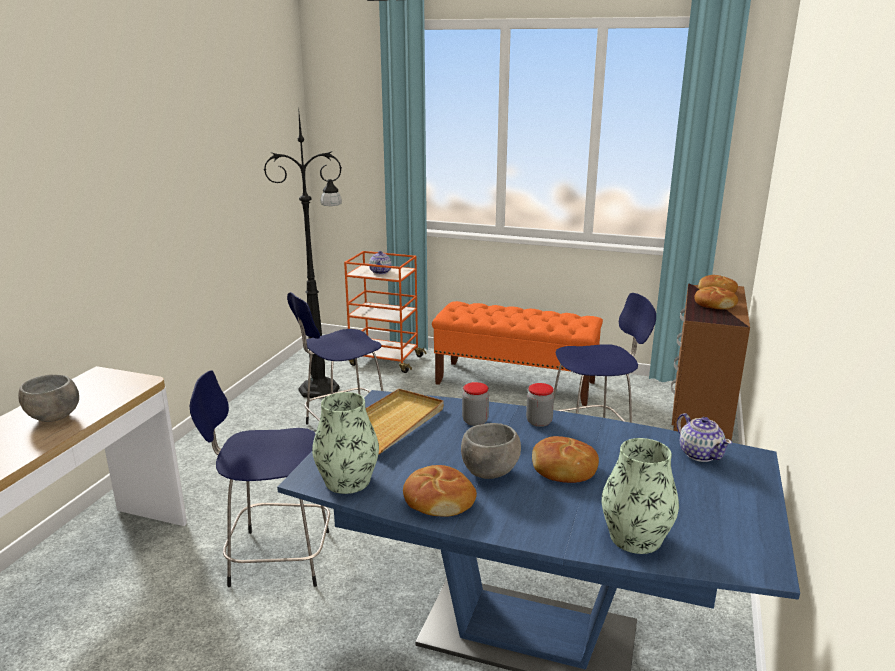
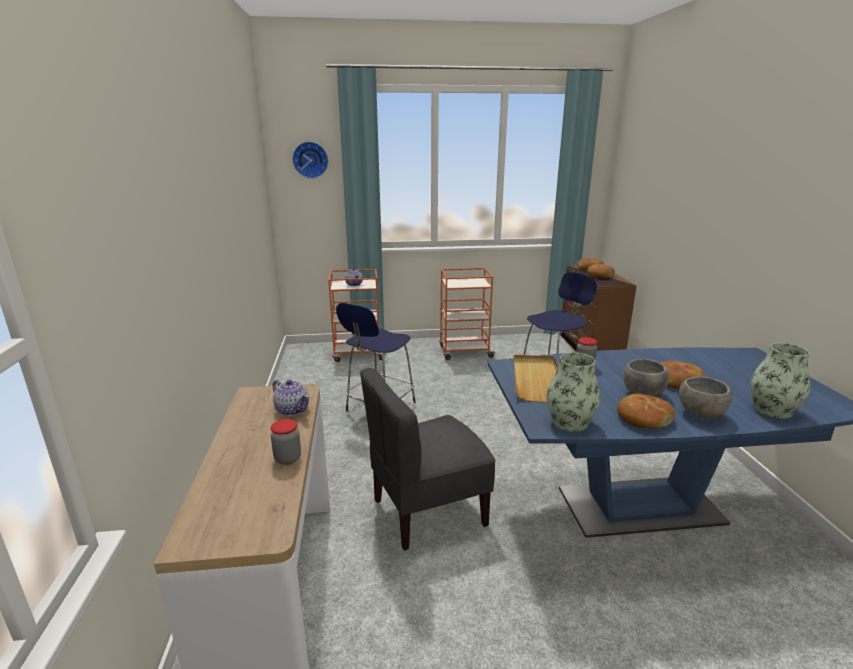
camera: 25 degrees left, 0 degrees up
grey bowl [18,375,79,422] -> grey bowl moved to [679,376,732,419]
blue stool [190,370,330,587] -> grey chair [360,368,496,550]
black floor lamp [264,106,342,398] -> none
orange bench [432,301,603,406] -> orange cart [439,268,496,360]
jar [526,383,554,427] -> jar moved to [271,419,301,465]
teapot [677,413,732,462] -> teapot moved to [273,380,309,416]
none -> wall clock [292,141,328,179]

